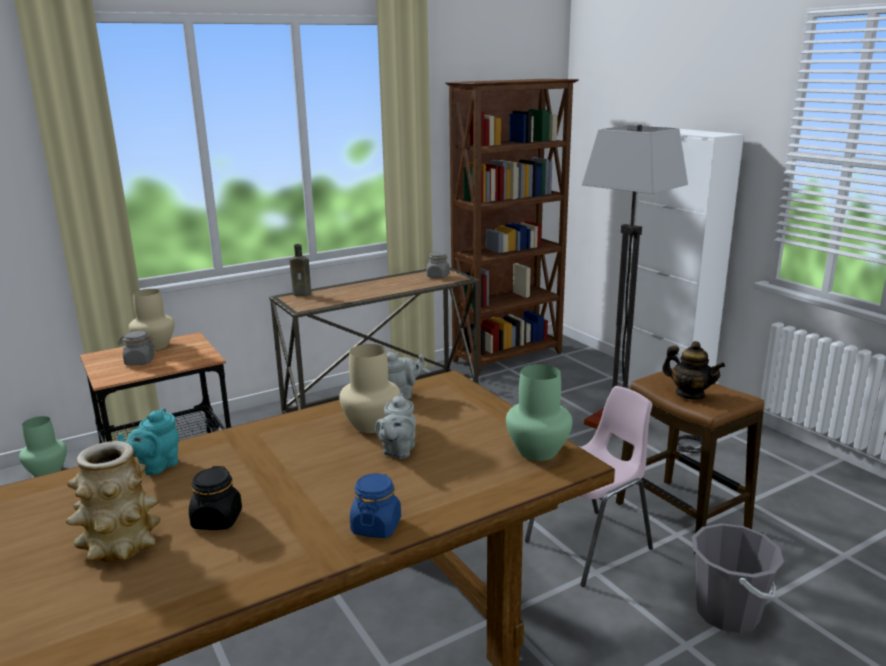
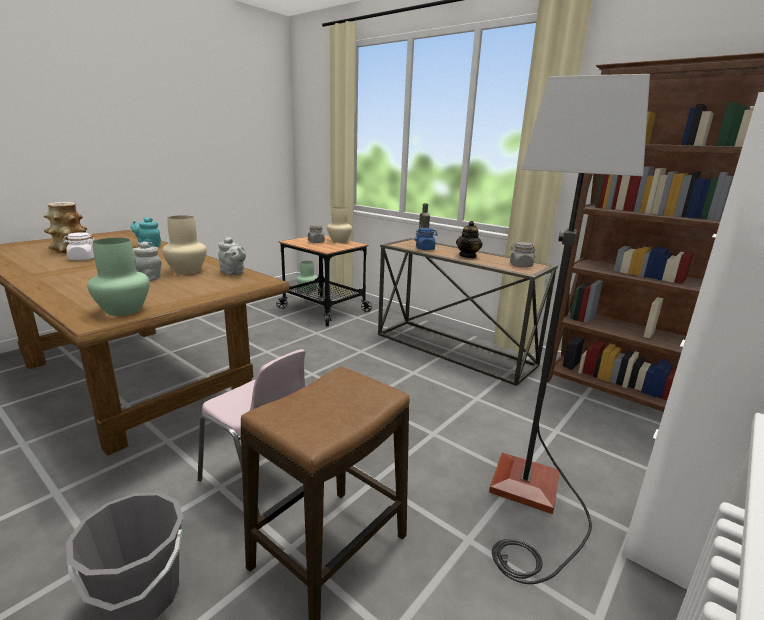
camera: 70 degrees right, 0 degrees up
black jar [189,466,242,530] -> white jar [62,232,95,260]
blue jar [350,473,401,538] -> blue jar moved to [415,228,438,250]
teapot [662,341,725,400] -> teapot moved to [456,221,483,258]

